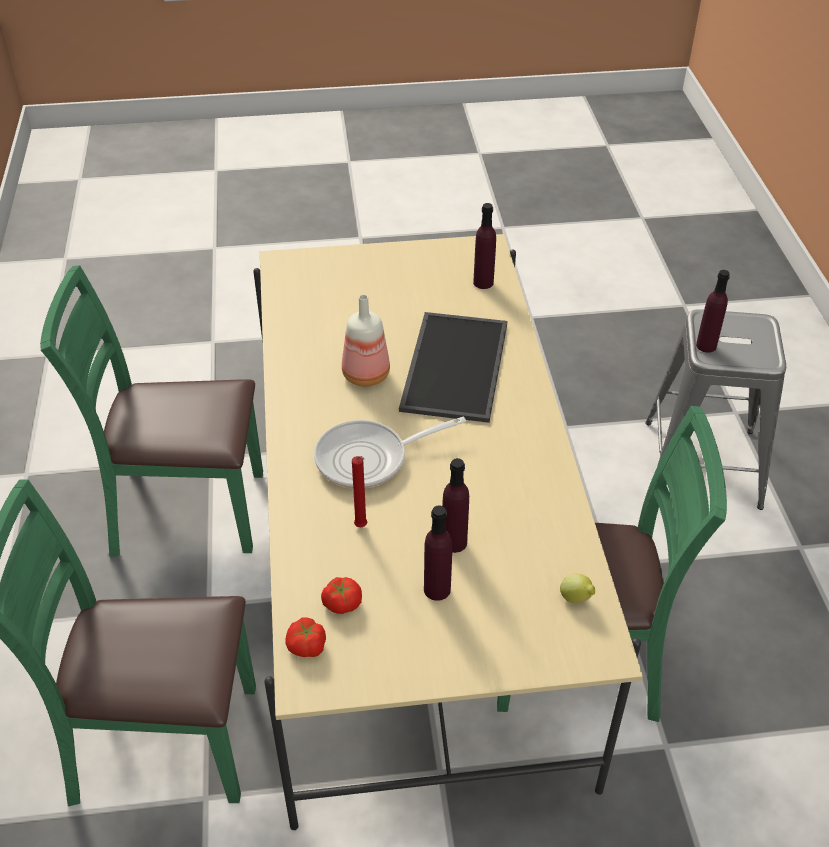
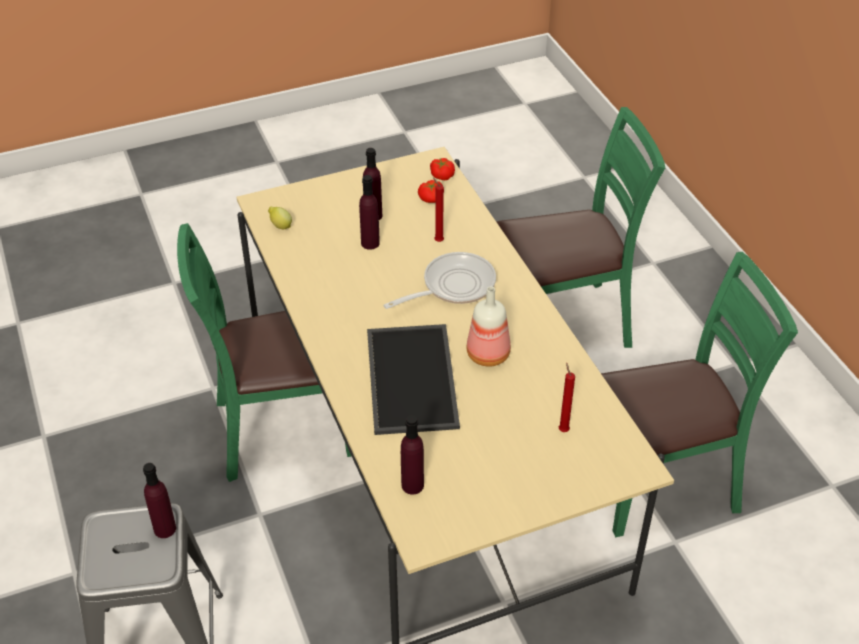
camera: 165 degrees right, 0 degrees up
none -> red candle [559,363,575,432]

